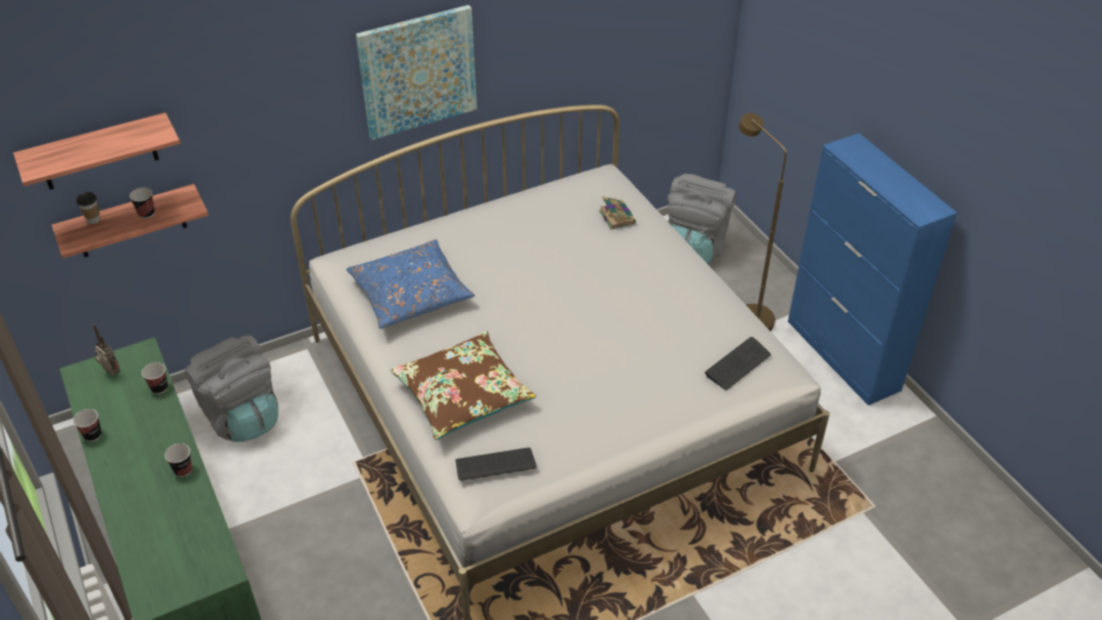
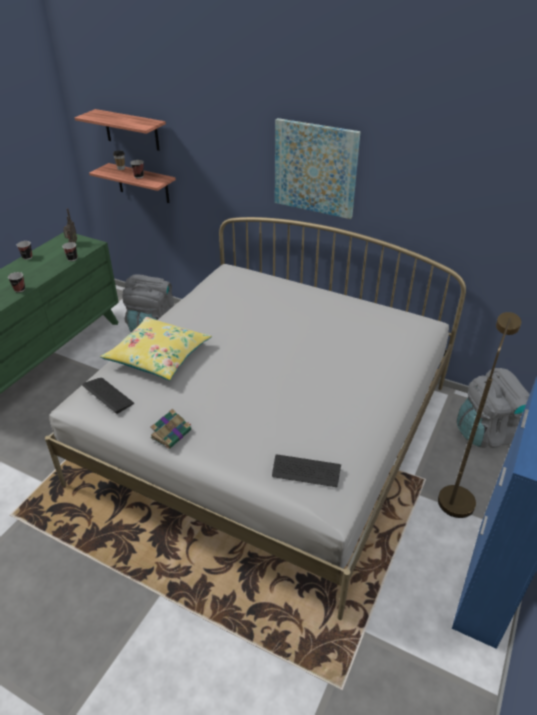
camera: 55 degrees right, 5 degrees down
blue pillow [346,239,475,329] -> none
brown pillow [390,331,536,440] -> yellow pillow [100,317,212,381]
book [599,197,636,230] -> book moved to [150,409,191,449]

